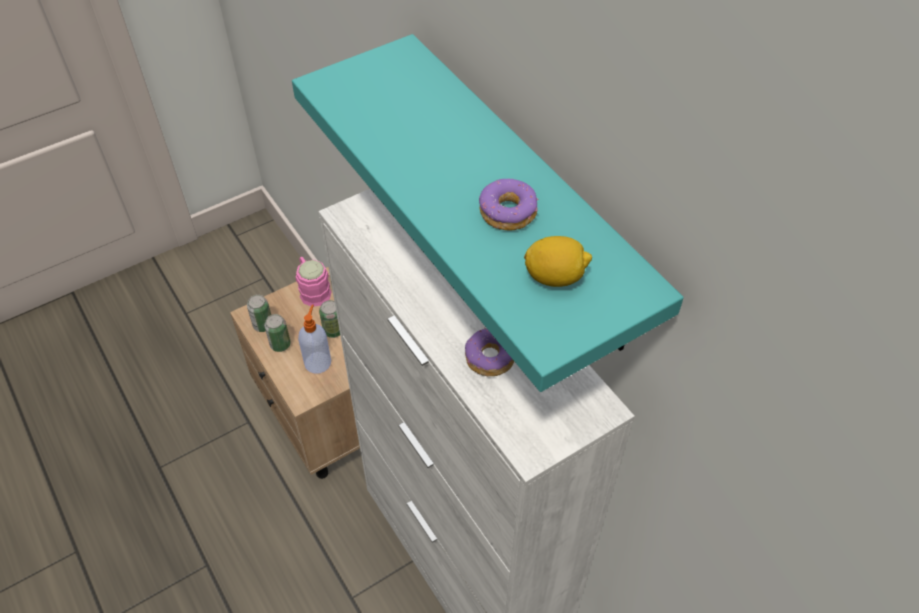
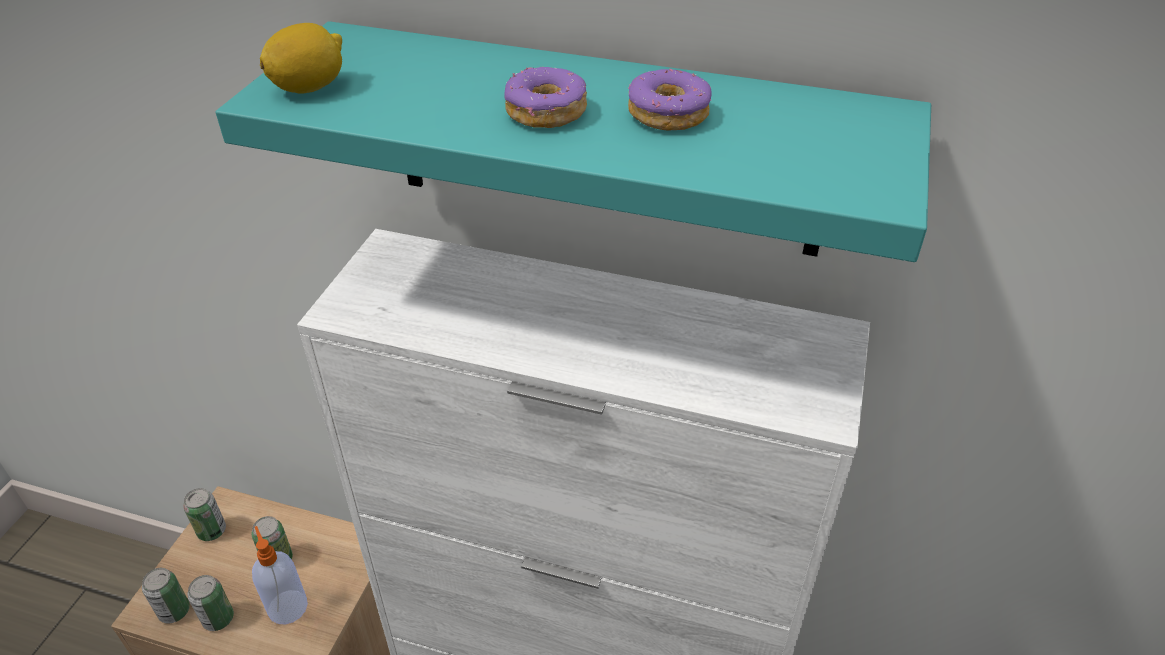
camera: 40 degrees left, 10 degrees down
pink mug [296,257,331,307] -> can [183,488,226,541]
donut [465,328,514,376] -> donut moved to [504,67,587,128]
lemon [524,236,592,287] -> lemon moved to [260,23,342,93]

